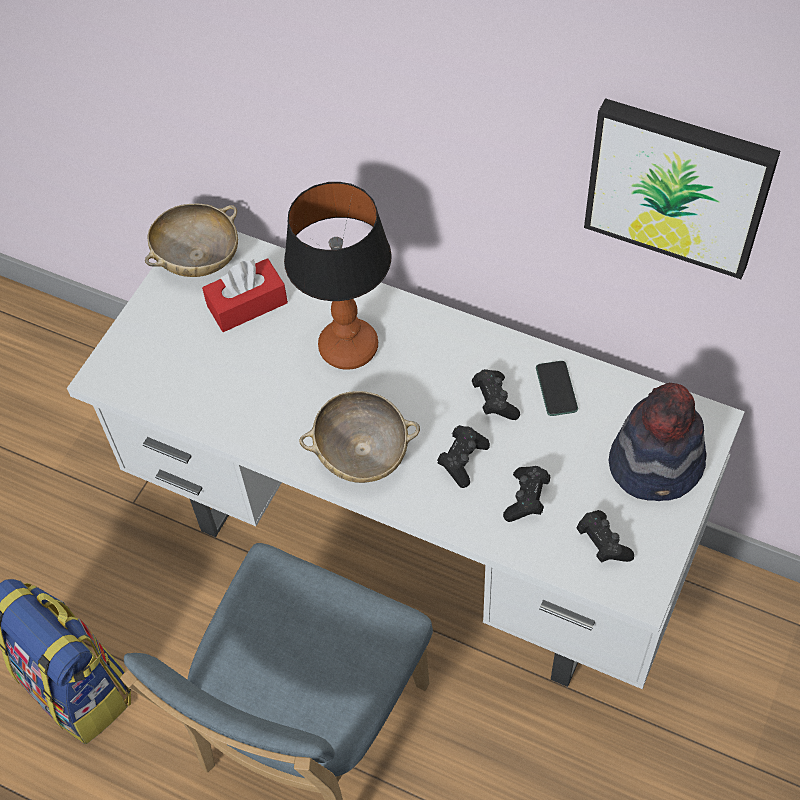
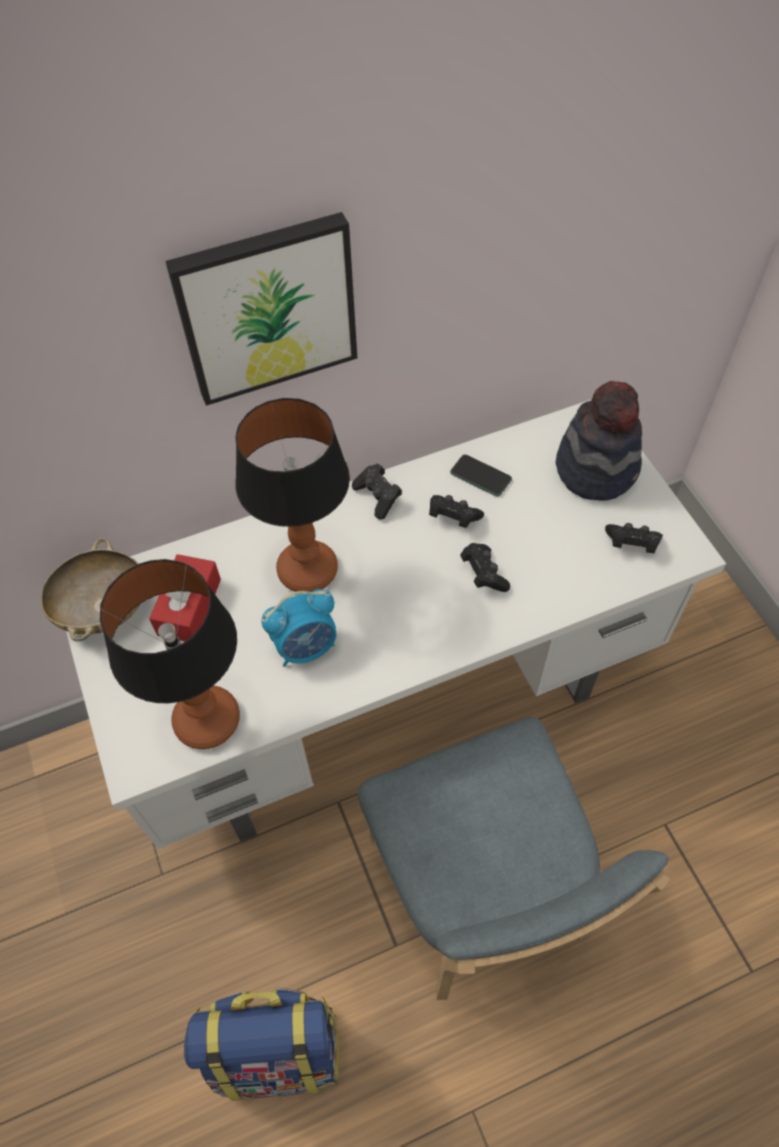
camera: 50 degrees left, 0 degrees up
beige bowl [299,391,420,483] -> none
black game controller [503,466,550,522] -> black game controller moved to [352,463,402,520]
picture [584,98,780,279] -> picture moved to [165,212,357,406]
none -> table lamp [100,559,240,749]
none -> alarm clock [261,589,336,667]

